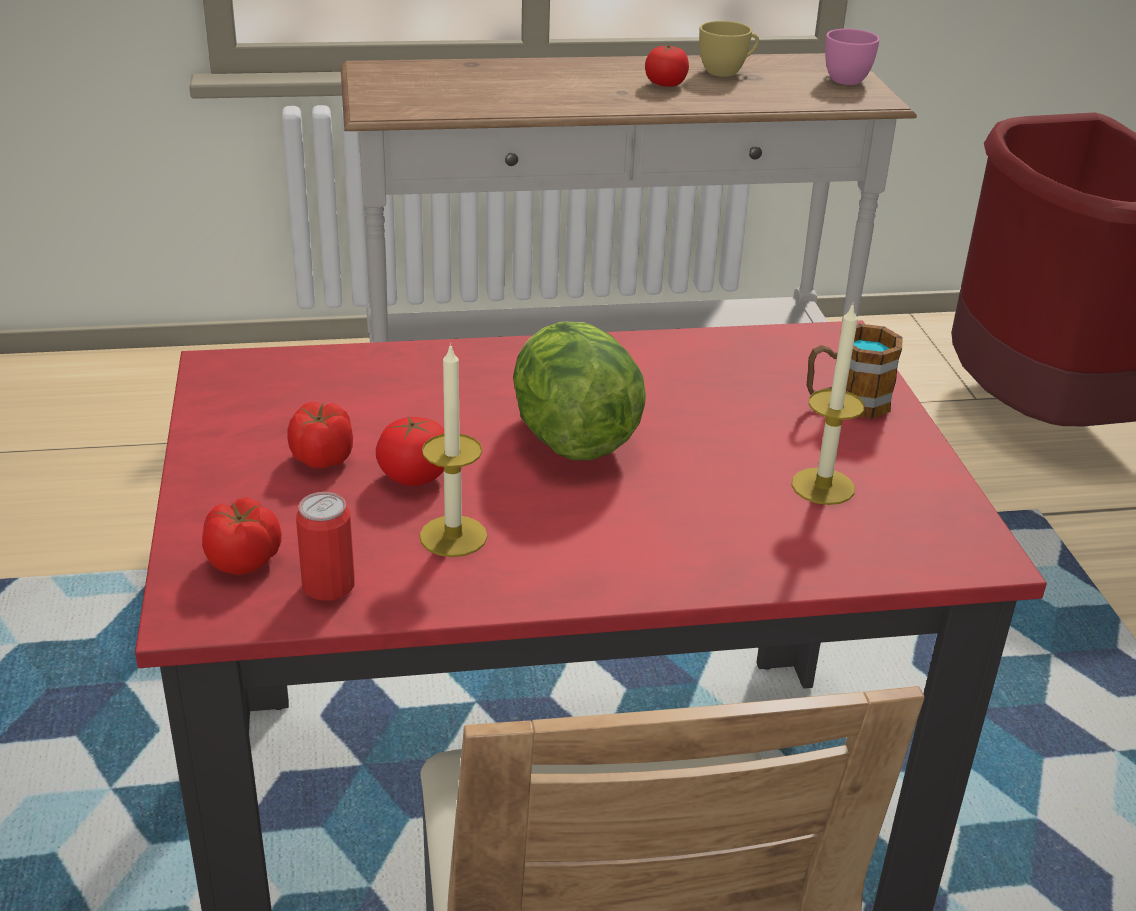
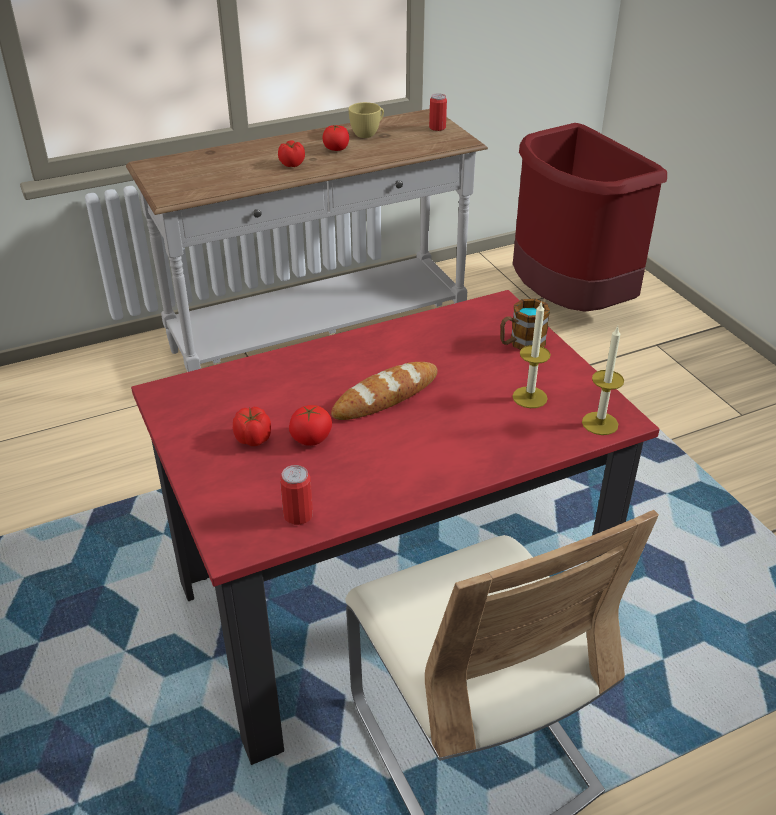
camera: 15 degrees left, 5 degrees up
tomato [202,497,282,575] -> tomato moved to [278,140,305,167]
candle [419,343,487,557] -> candle moved to [582,326,624,435]
lettuce [513,322,646,460] -> bread [331,362,438,420]
pink cup [825,29,880,85] -> can [429,93,447,131]

